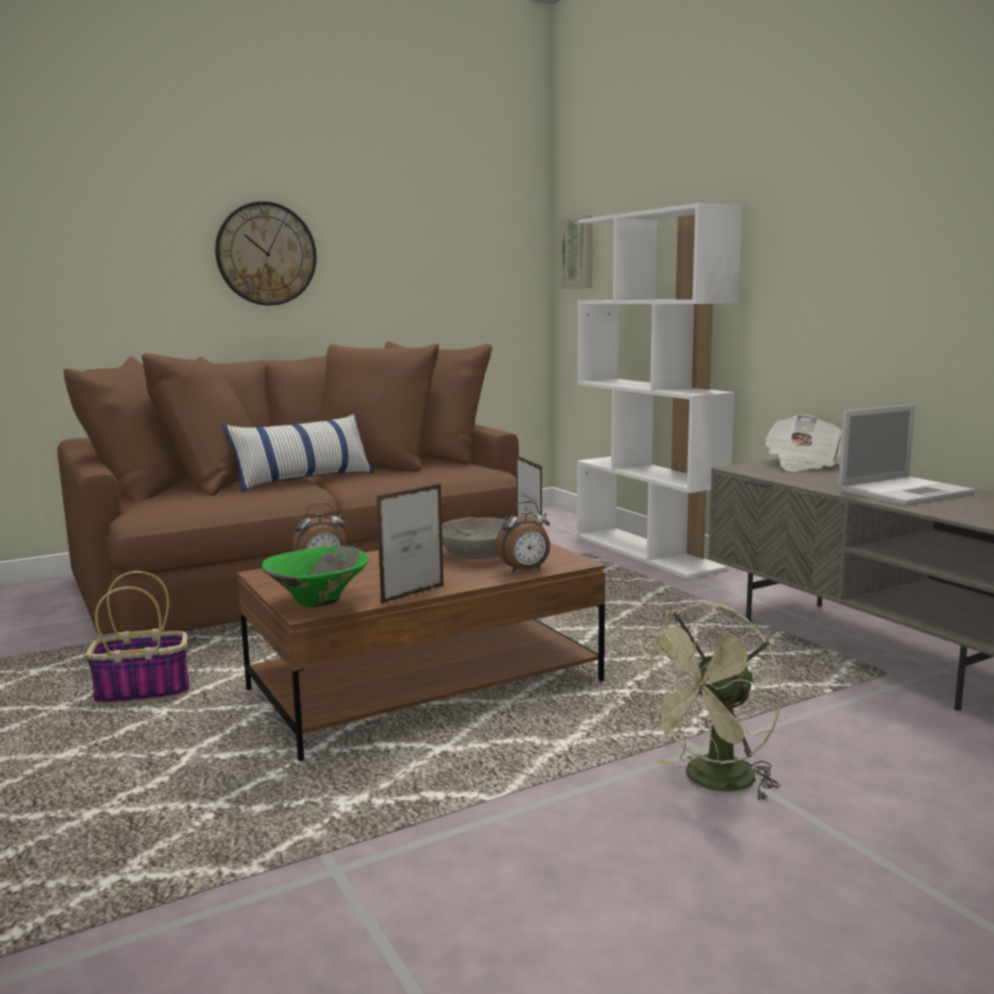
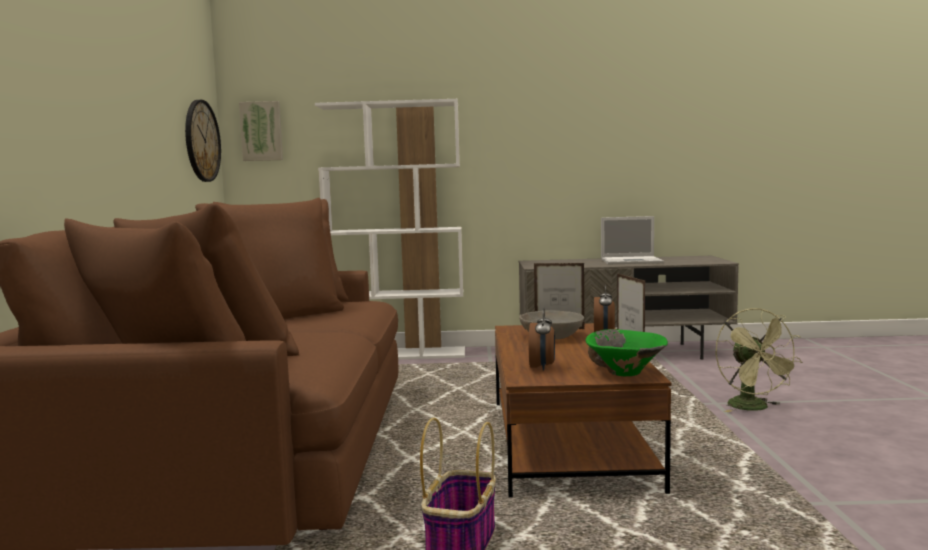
camera: 60 degrees left, 5 degrees down
wall clock [215,201,317,306] -> wall clock moved to [185,100,221,182]
pillow [223,414,374,492] -> none
newspaper [764,414,842,471] -> none
laptop [838,404,975,505] -> laptop turned 90 degrees clockwise [601,216,664,264]

